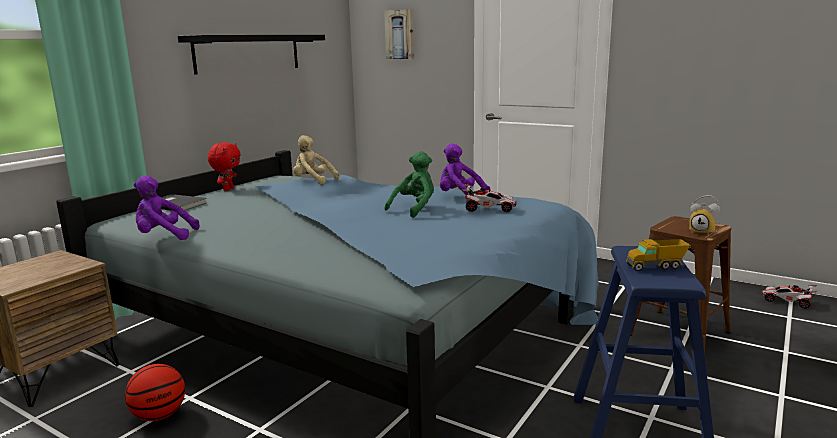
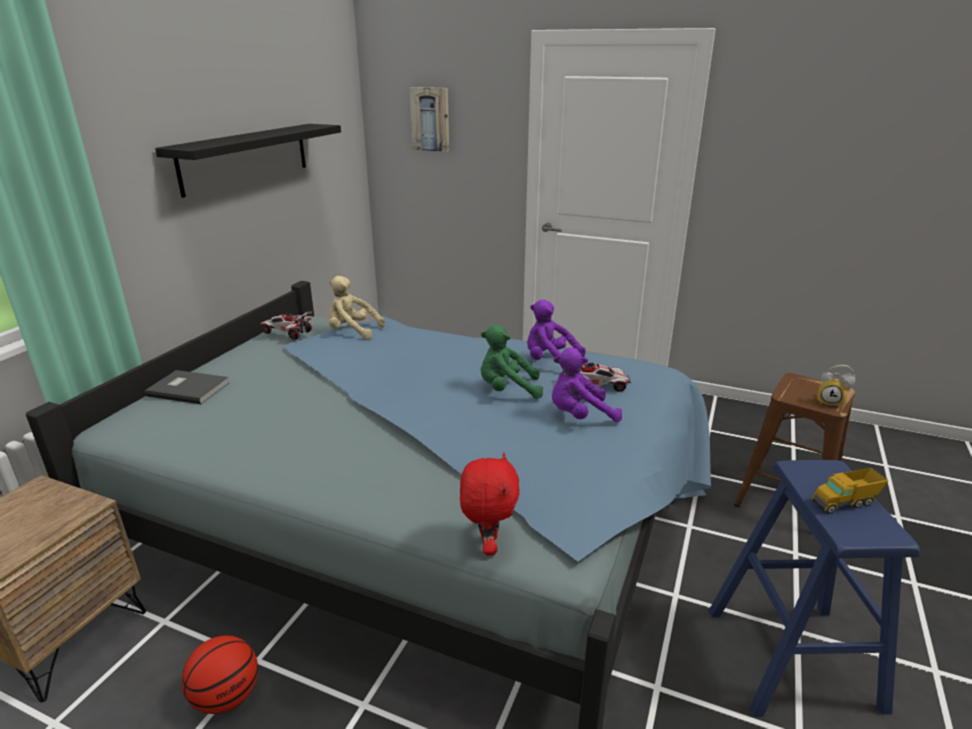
camera: 10 degrees left, 10 degrees up
purple plush toy [134,176,199,240] -> purple plush toy moved to [552,348,622,422]
red plush toy [208,142,241,191] -> red plush toy moved to [460,453,520,555]
green plush toy [384,151,434,218] -> green plush toy turned 120 degrees counterclockwise [481,325,543,399]
toy car [761,285,817,308] -> toy car moved to [260,312,312,340]

